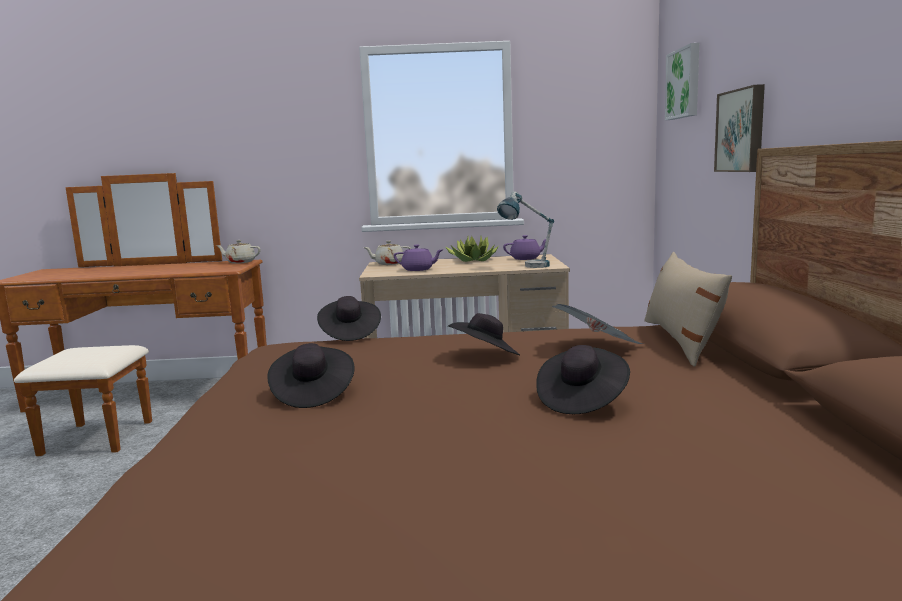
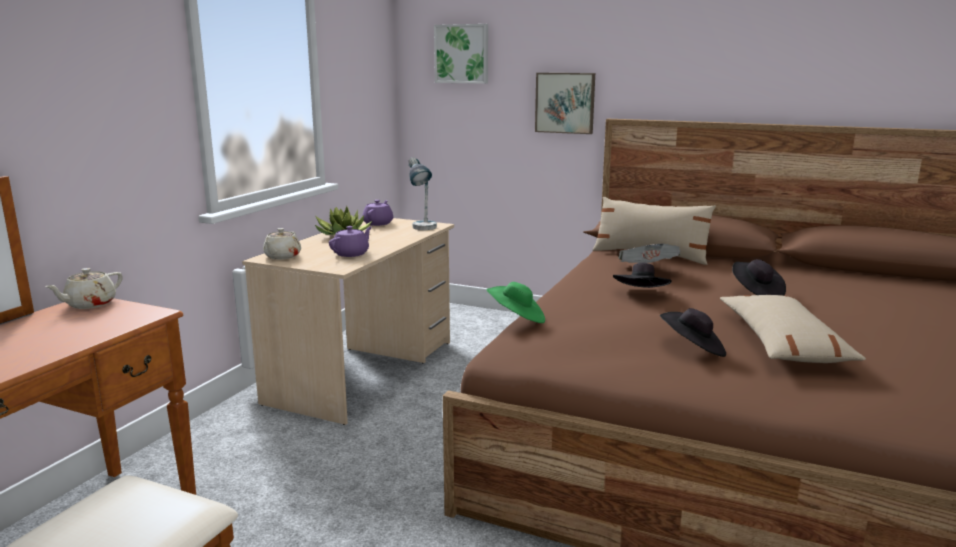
camera: 65 degrees left, 5 degrees up
black hat [317,296,381,341] -> green hat [487,282,545,323]
none -> beige pillow [720,295,866,363]

